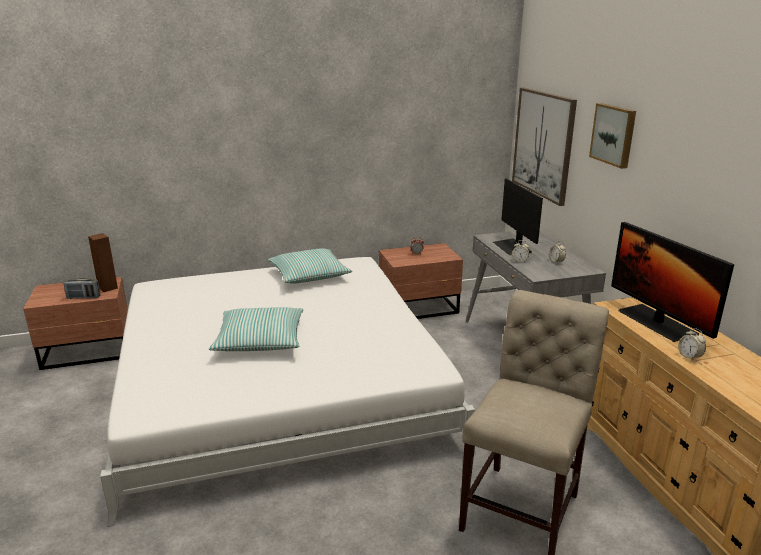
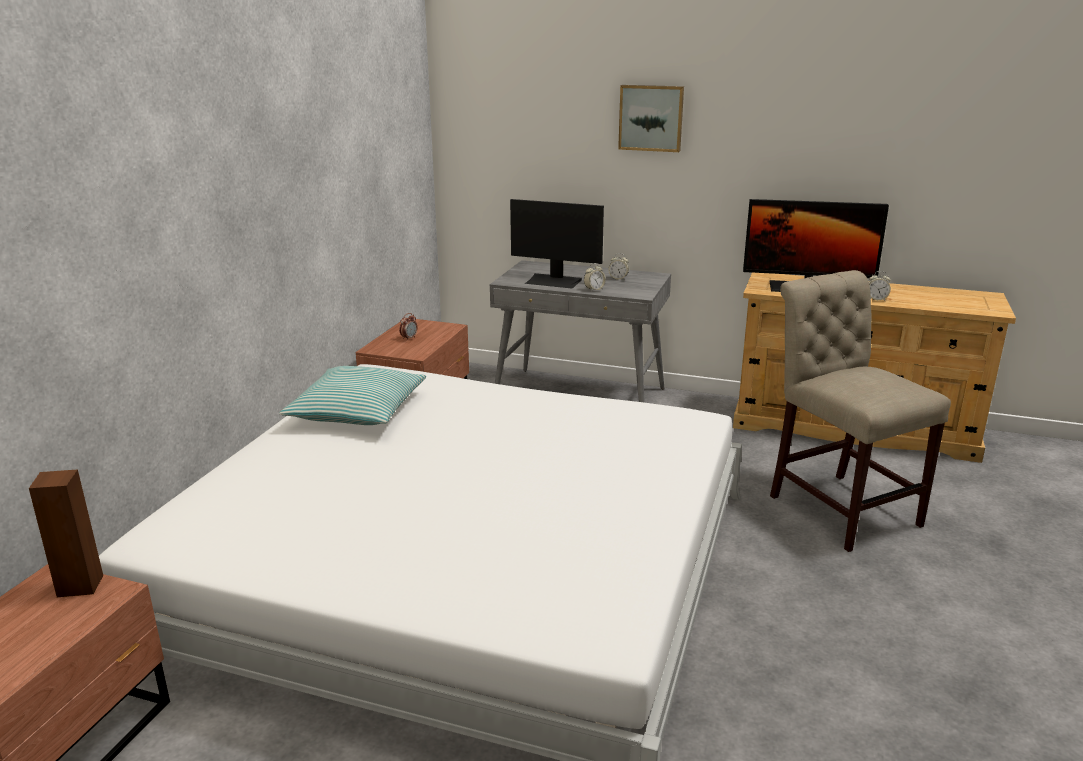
camera: 55 degrees left, 0 degrees up
radio [63,278,100,299] -> none
pillow [209,307,304,351] -> none
picture [512,88,577,206] -> none

